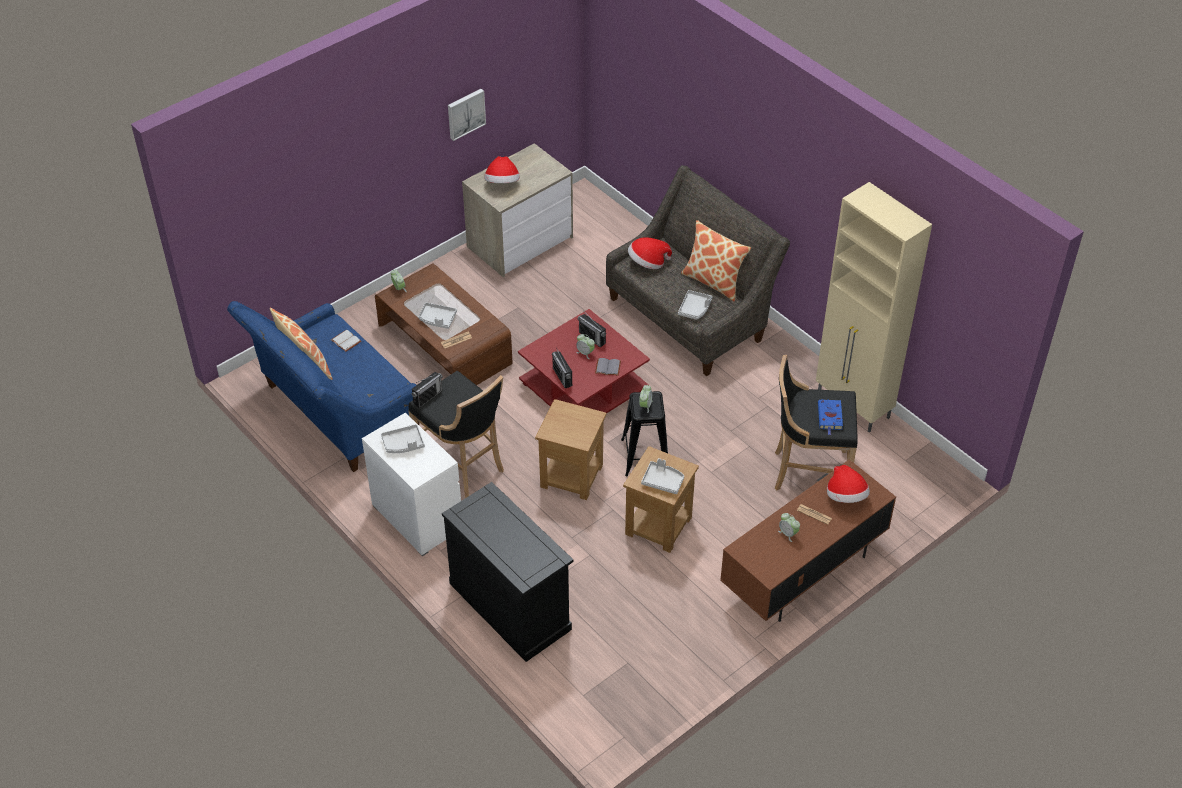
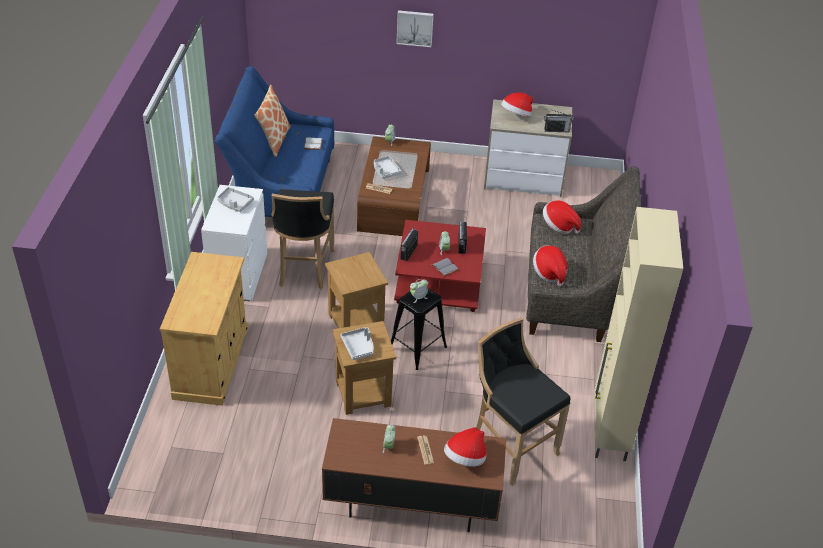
camera: 45 degrees right, 5 degrees down
radio [412,372,443,408] -> radio moved to [544,109,574,133]
black cabinet [442,482,574,662] -> beige cabinet [160,252,248,406]
picture [448,89,486,141] -> picture moved to [397,10,434,47]
grey tray [678,290,712,320] -> hat [533,245,568,286]
pillow [681,220,751,302] -> none
blue book [818,399,843,435] -> none

